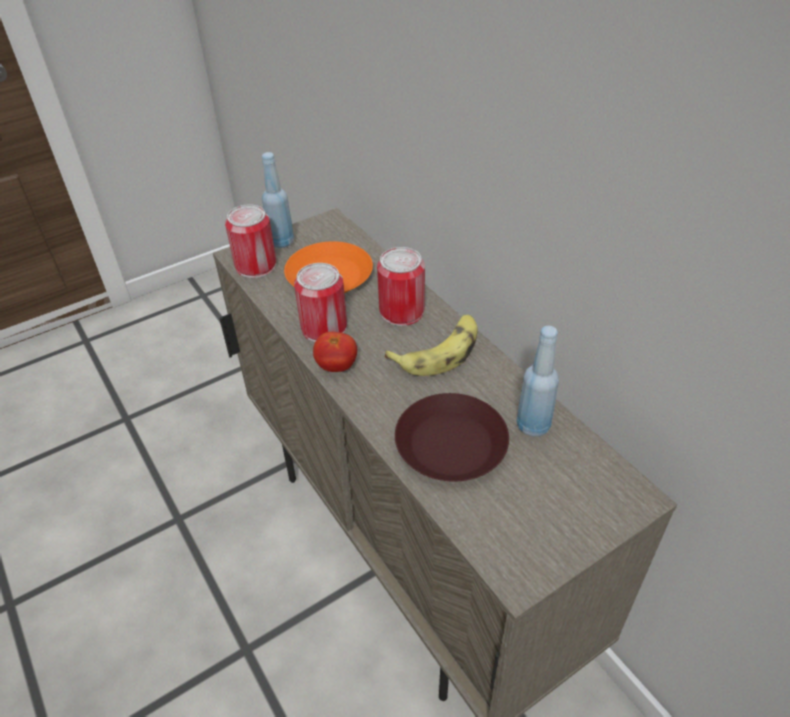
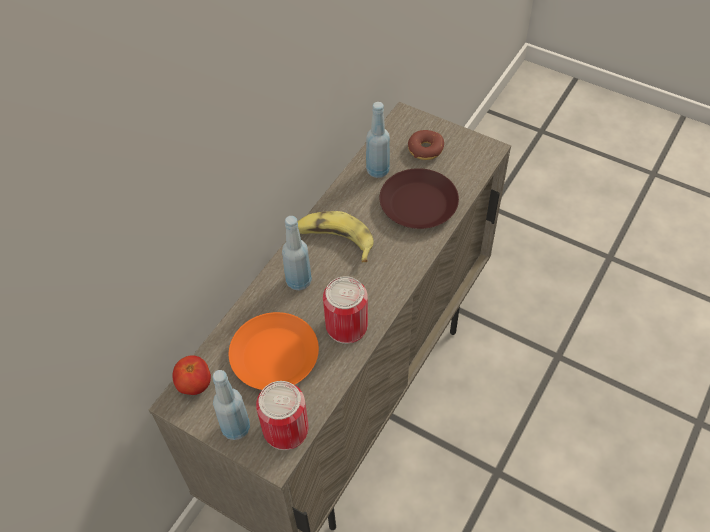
camera: 115 degrees left, 10 degrees up
tomato [313,332,357,372] -> tomato moved to [172,355,211,395]
can [377,247,425,326] -> blue bottle [282,216,312,290]
none -> donut [408,130,444,160]

